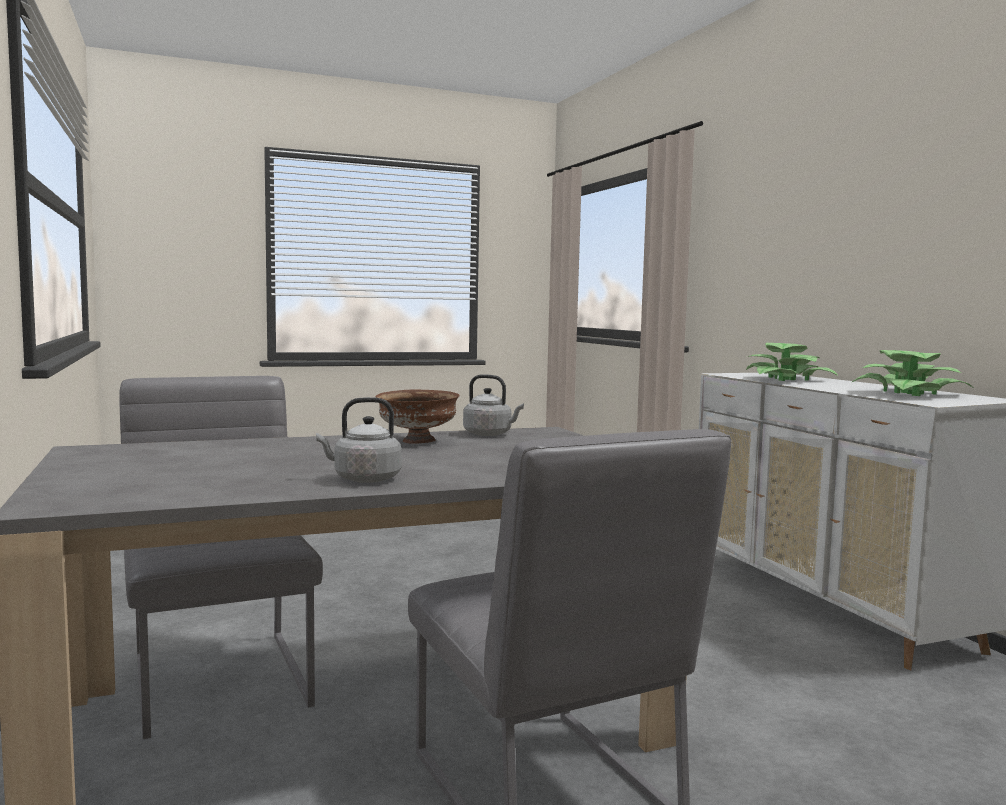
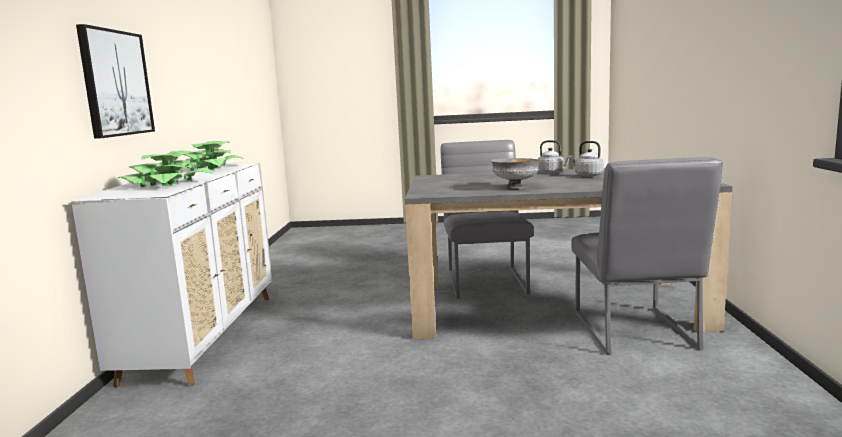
camera: 155 degrees left, 5 degrees up
brown bowl [376,390,460,444] -> grey bowl [491,158,541,189]
grey kettle [463,374,524,436] -> grey kettle moved to [569,141,604,177]
none -> picture [76,24,155,139]

